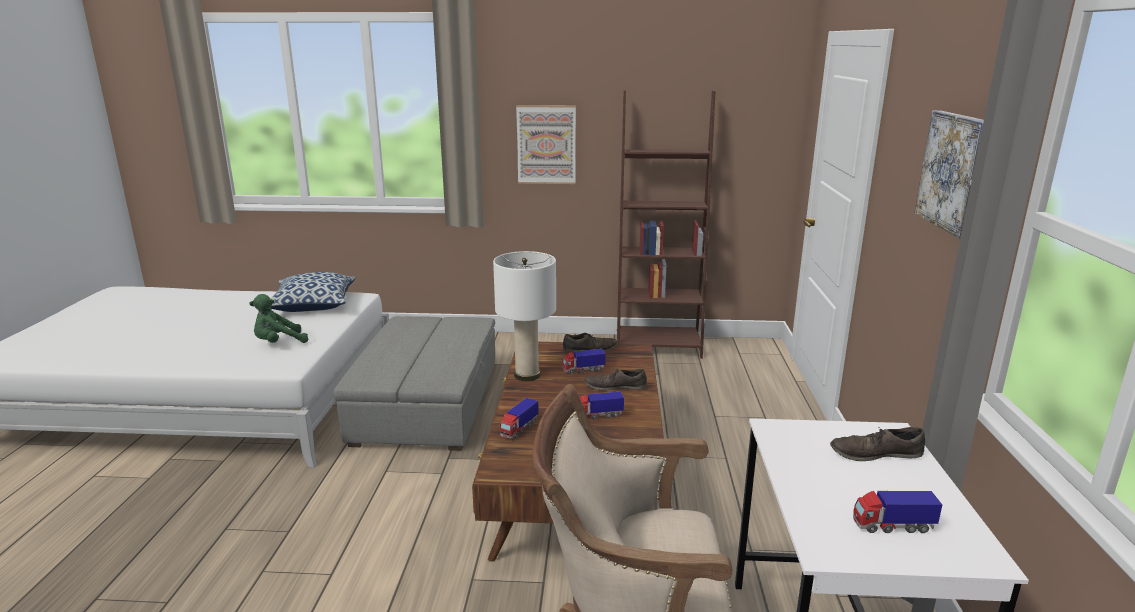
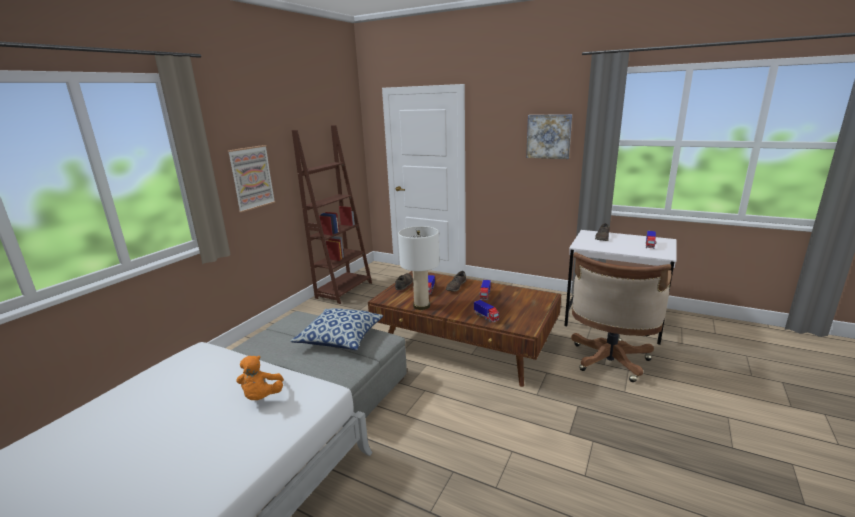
camera: 65 degrees left, 0 degrees up
green plush toy [249,294,308,343] -> orange plush toy [236,356,284,400]
pillow [270,272,355,312] -> pillow moved to [290,308,383,350]

